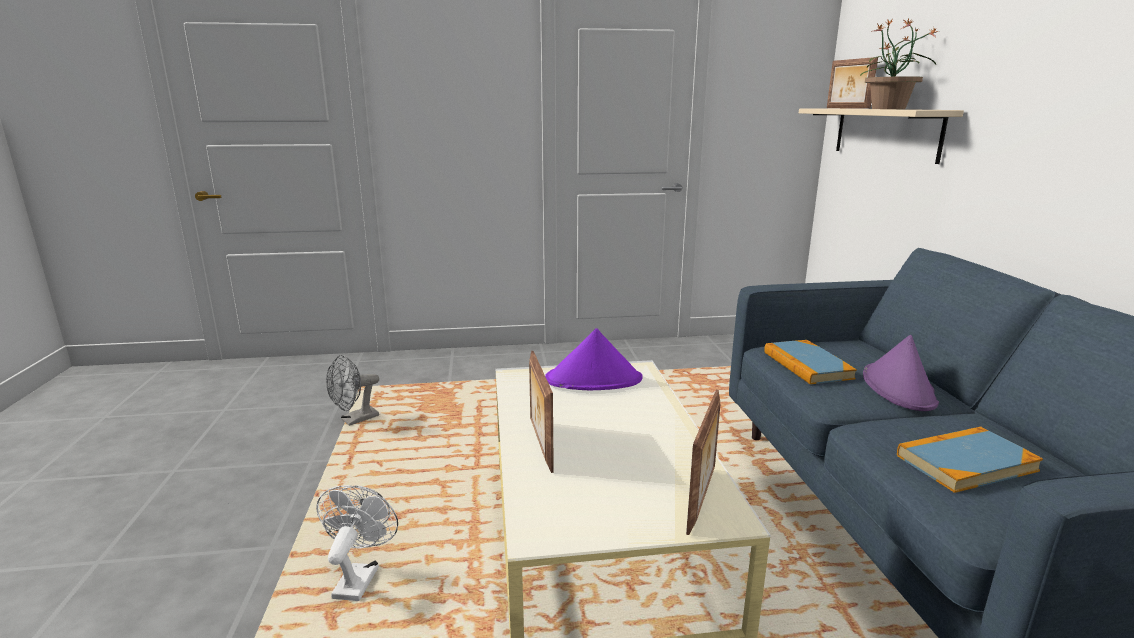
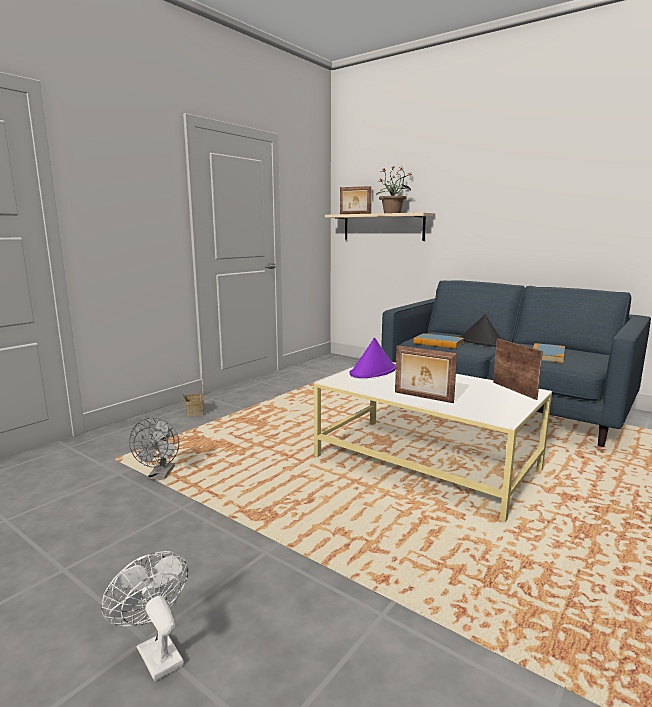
camera: 45 degrees left, 5 degrees down
white fan [316,485,398,601] -> white fan moved to [101,551,188,681]
purple hat [863,335,939,411] -> black hat [459,315,502,347]
none -> basket [181,373,204,417]

